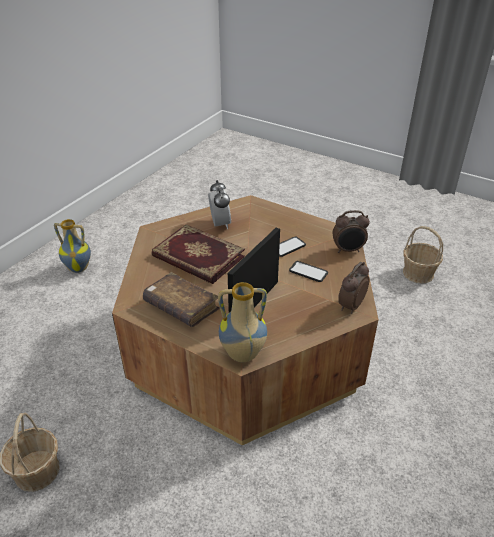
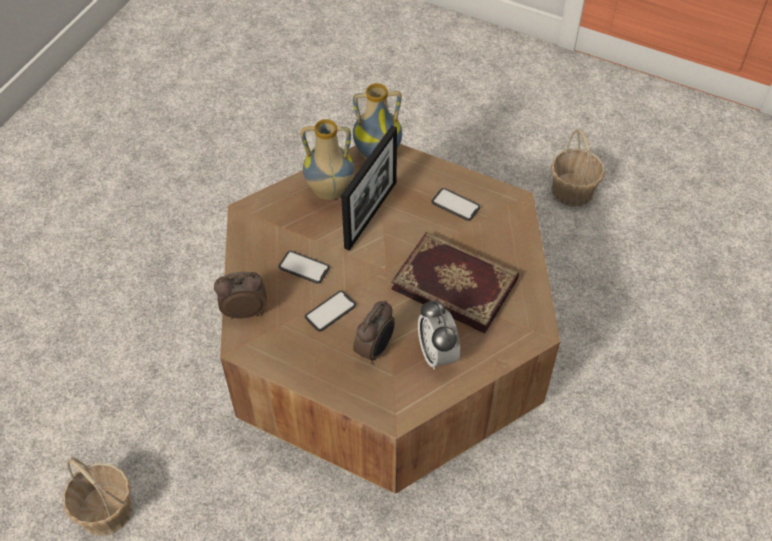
camera: 175 degrees right, 15 degrees up
vase [54,219,91,273] -> vase moved to [300,119,354,200]
brown book [143,272,220,327] -> phone [431,188,481,221]
alarm clock [338,262,370,314] -> alarm clock moved to [353,300,395,364]

